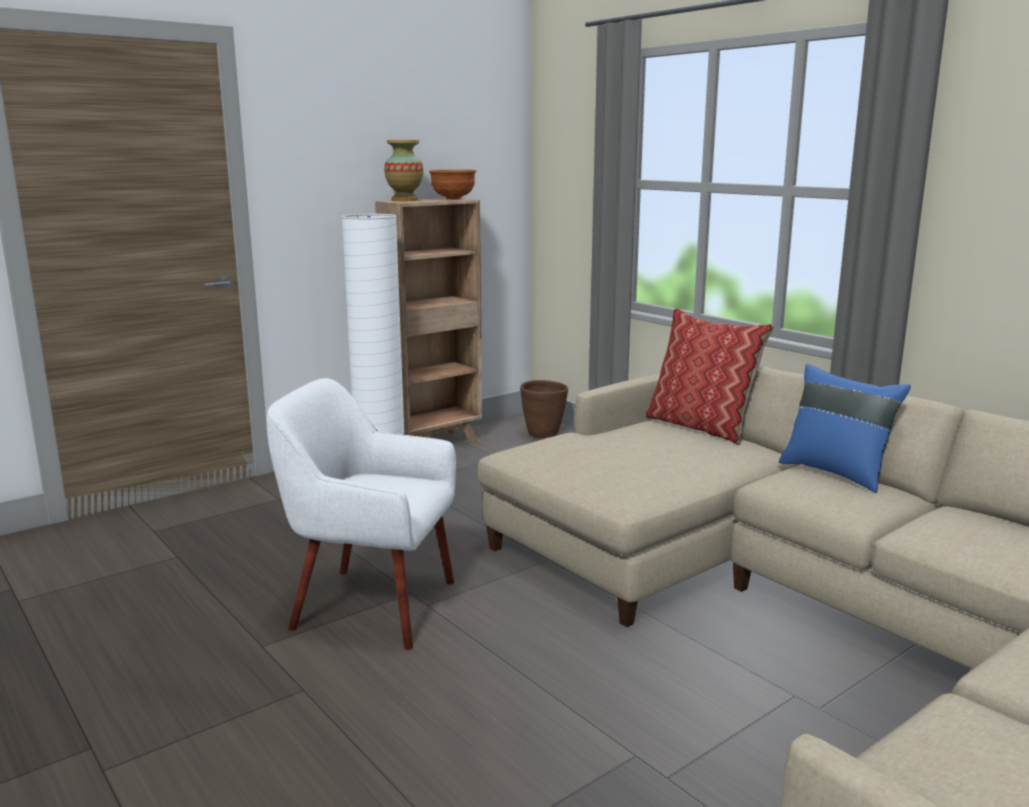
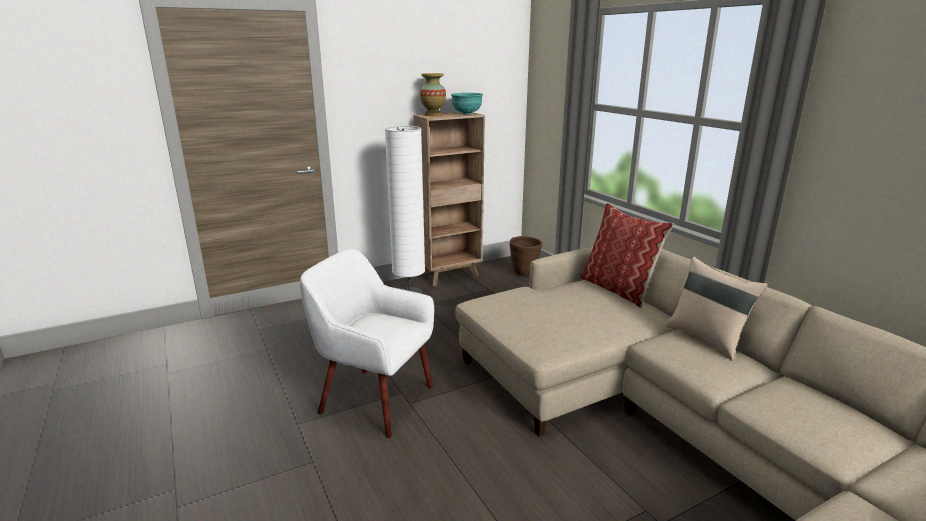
camera: 10 degrees right, 5 degrees up
brown bowl [429,170,476,200] -> turquoise bowl [451,93,483,115]
blue pillow [779,364,911,493] -> beige pillow [666,257,767,361]

